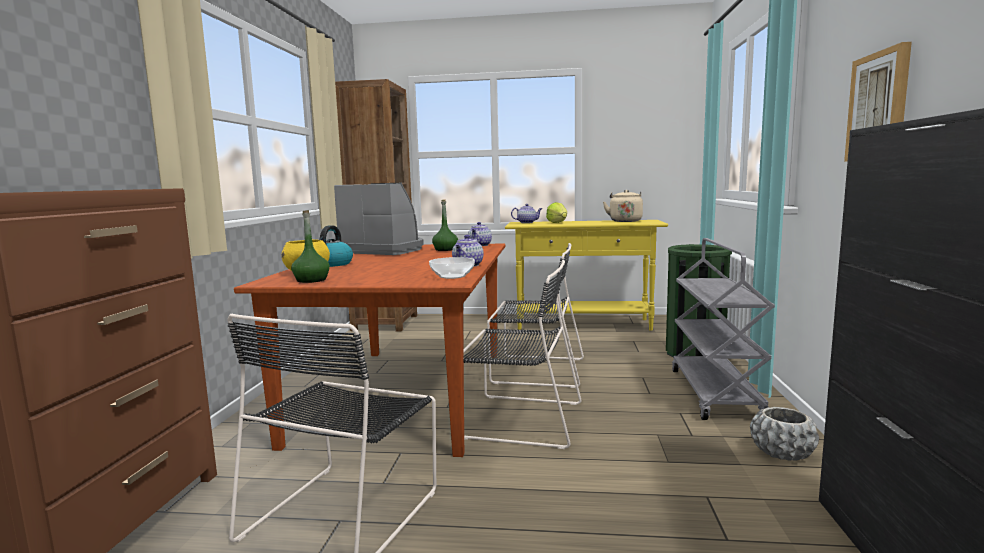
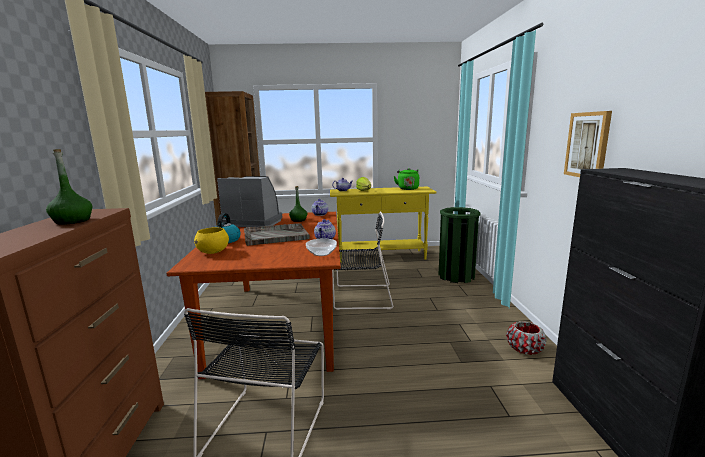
camera: 10 degrees left, 5 degrees up
green bottle [291,210,330,283] -> green bottle moved to [46,149,92,225]
black chair [464,260,581,449] -> none
beige kettle [603,190,643,222] -> green kettle [394,168,419,190]
grey cart [672,238,775,420] -> none
grey planter [750,407,819,461] -> red planter [506,321,547,355]
none -> grey tray [244,223,310,246]

